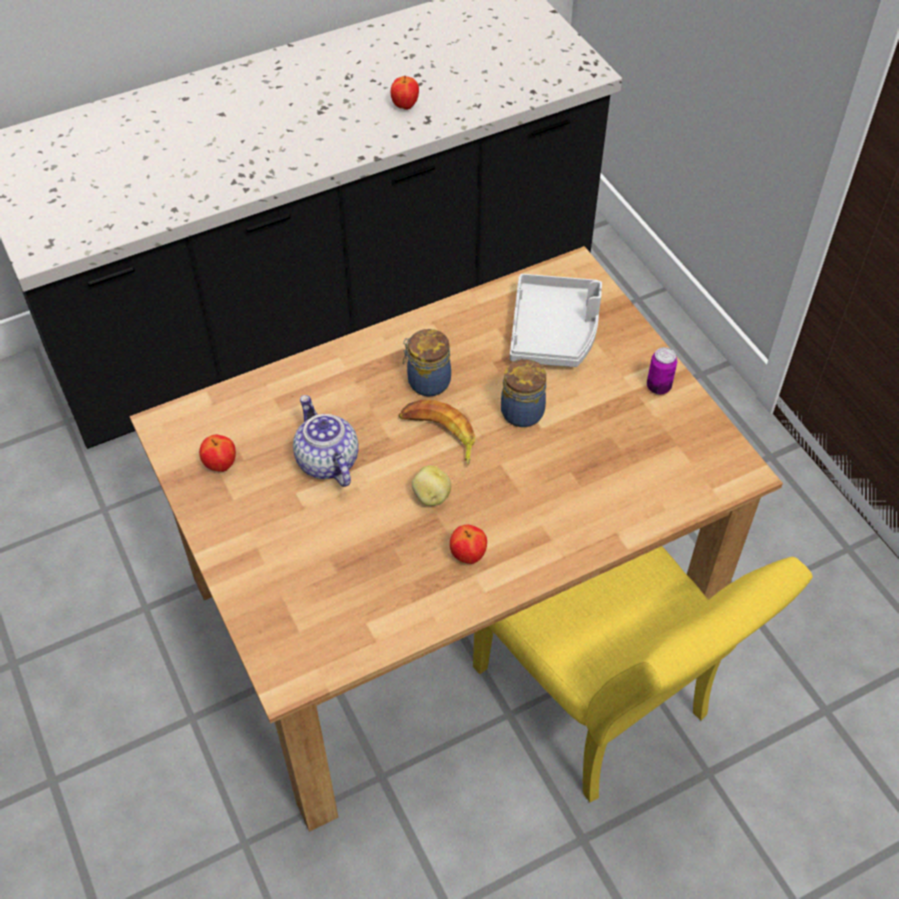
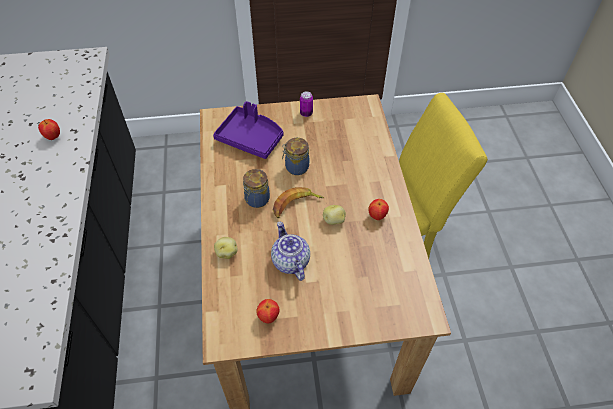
camera: 70 degrees left, 0 degrees up
teapot [293,395,358,487] -> teapot turned 75 degrees clockwise [271,221,310,281]
grey tray [510,274,602,367] -> purple tray [213,101,283,159]
none -> potato [214,237,237,259]

